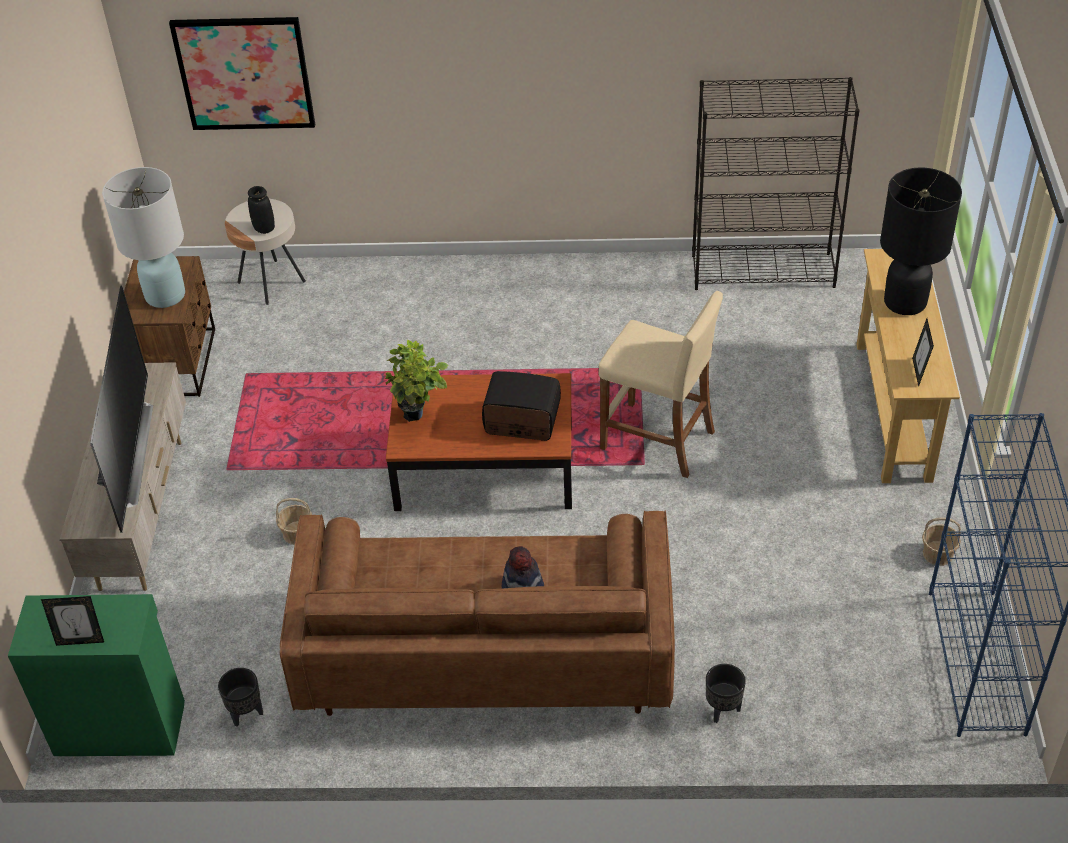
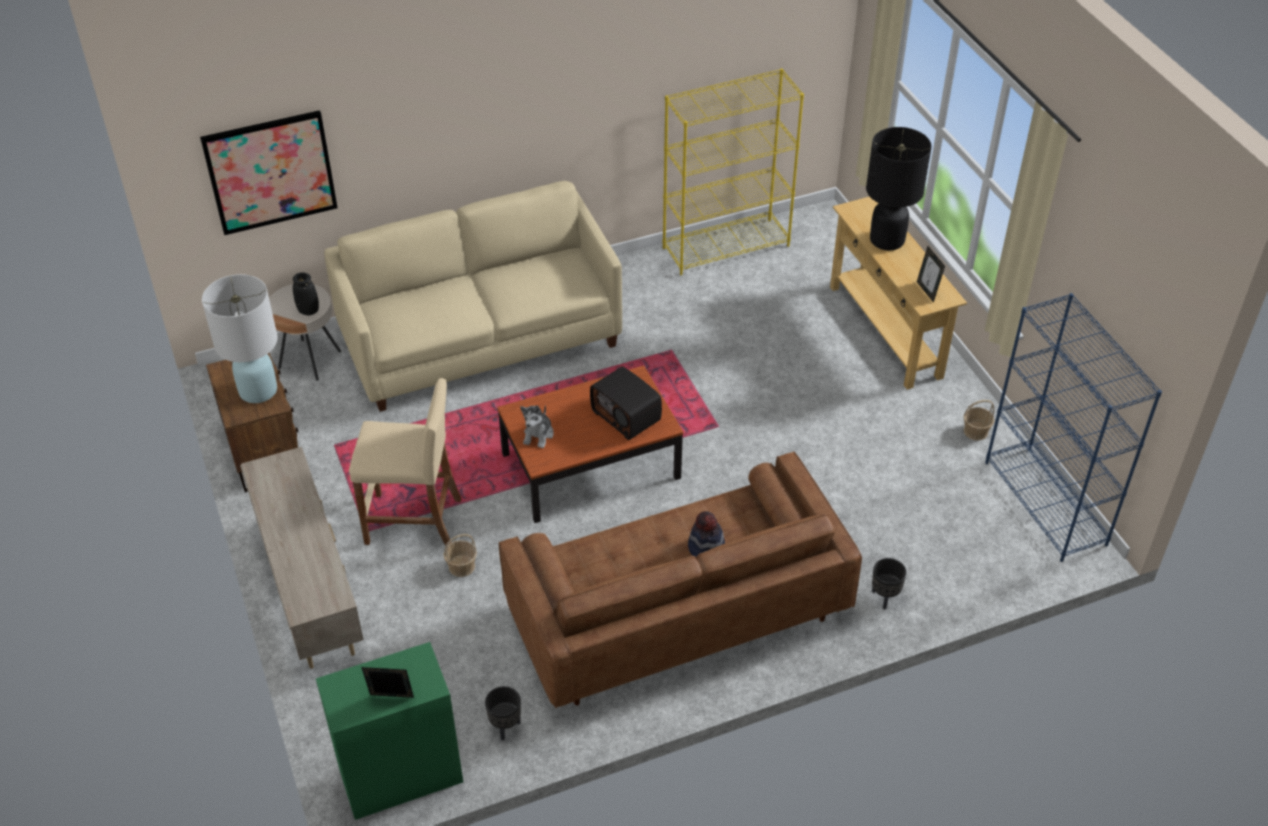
camera: 25 degrees left, 0 degrees up
picture frame [41,596,104,646] -> picture frame turned 150 degrees counterclockwise [361,667,414,698]
television [90,286,153,533] -> none
potted plant [385,339,449,422] -> plush toy [520,405,554,448]
radio [482,371,561,441] -> radio turned 120 degrees counterclockwise [590,366,662,440]
beige stool [599,291,723,478] -> beige stool moved to [349,378,461,546]
black bookcase [692,77,860,290] -> yellow bookcase [662,69,804,275]
none -> beige sofa [324,181,622,412]

